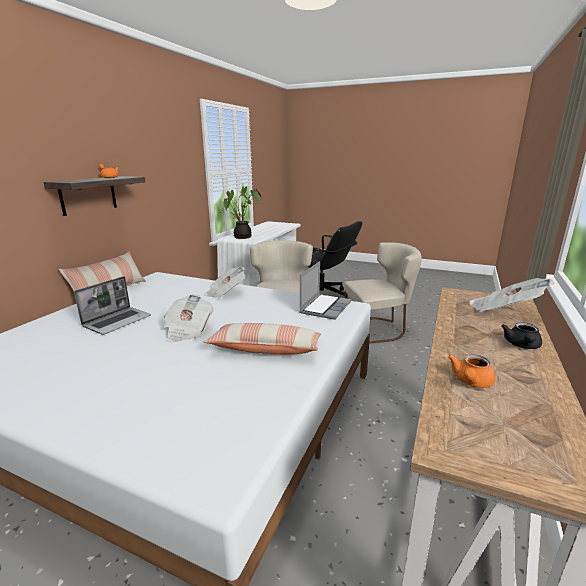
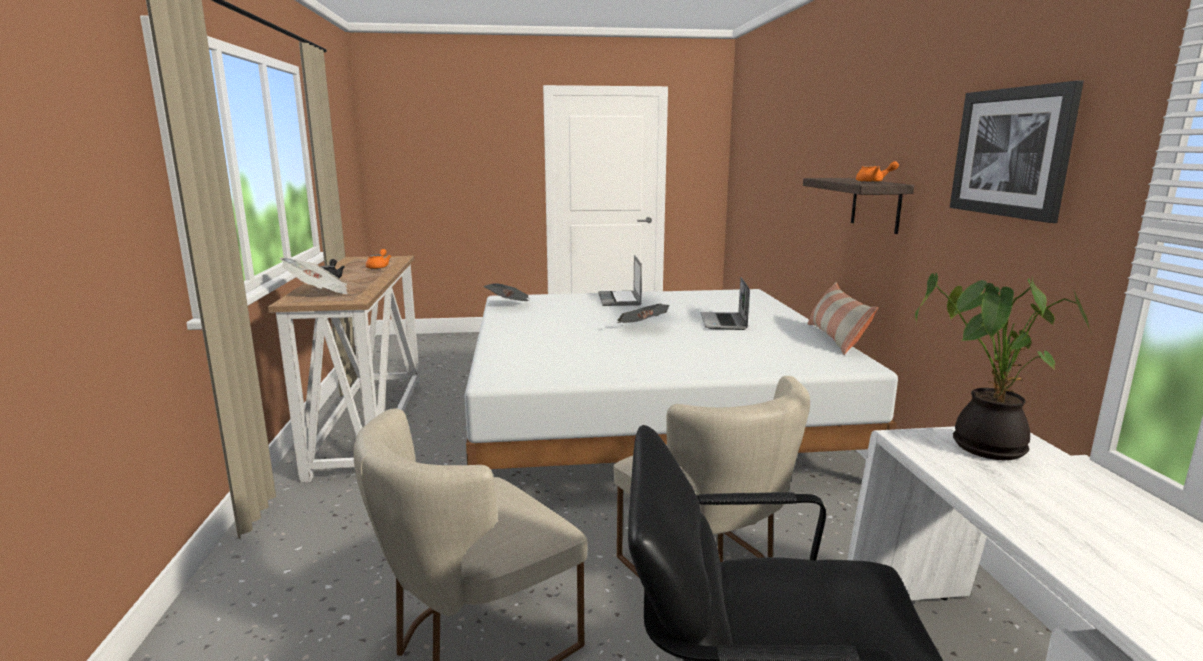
camera: 150 degrees right, 5 degrees down
pillow [204,323,321,355] -> none
newspaper [205,267,245,298] -> newspaper moved to [483,283,530,301]
laptop [299,261,352,320] -> laptop moved to [598,255,642,306]
none -> picture [950,80,1084,223]

